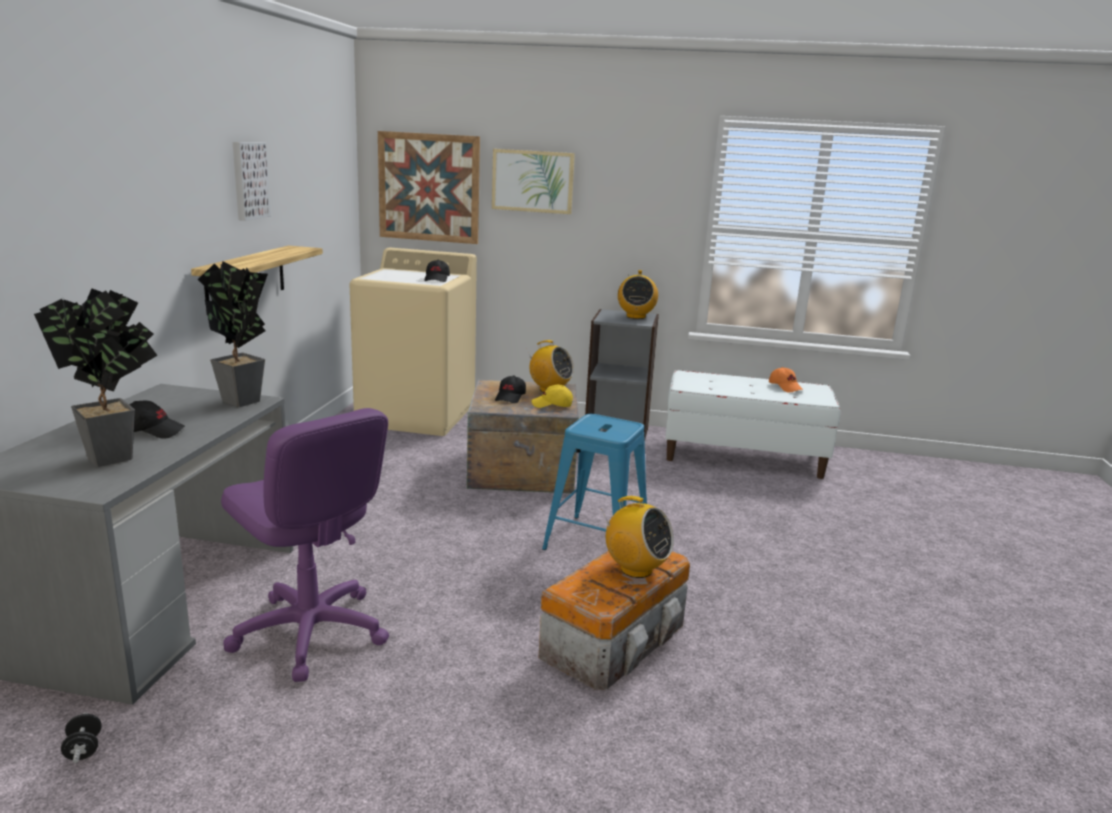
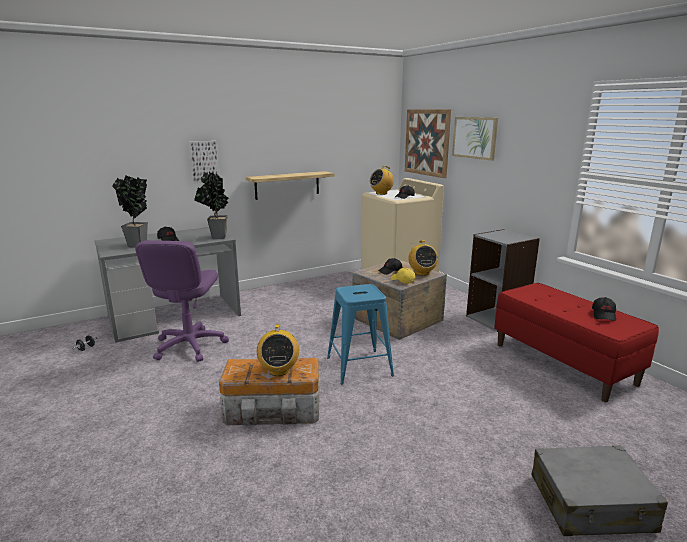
camera: 50 degrees right, 0 degrees up
picture [233,142,271,221] -> picture moved to [189,141,219,183]
radio [618,270,658,319] -> radio moved to [370,166,394,195]
white bench [665,370,840,479] -> red bench [494,283,659,402]
orange cap [769,367,803,392] -> black cap [592,297,616,321]
none -> grey suitcase [531,445,668,536]

